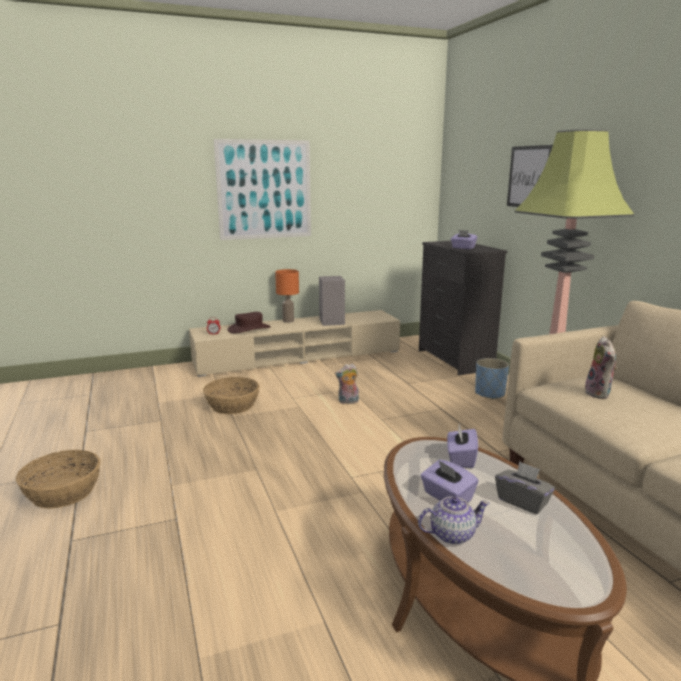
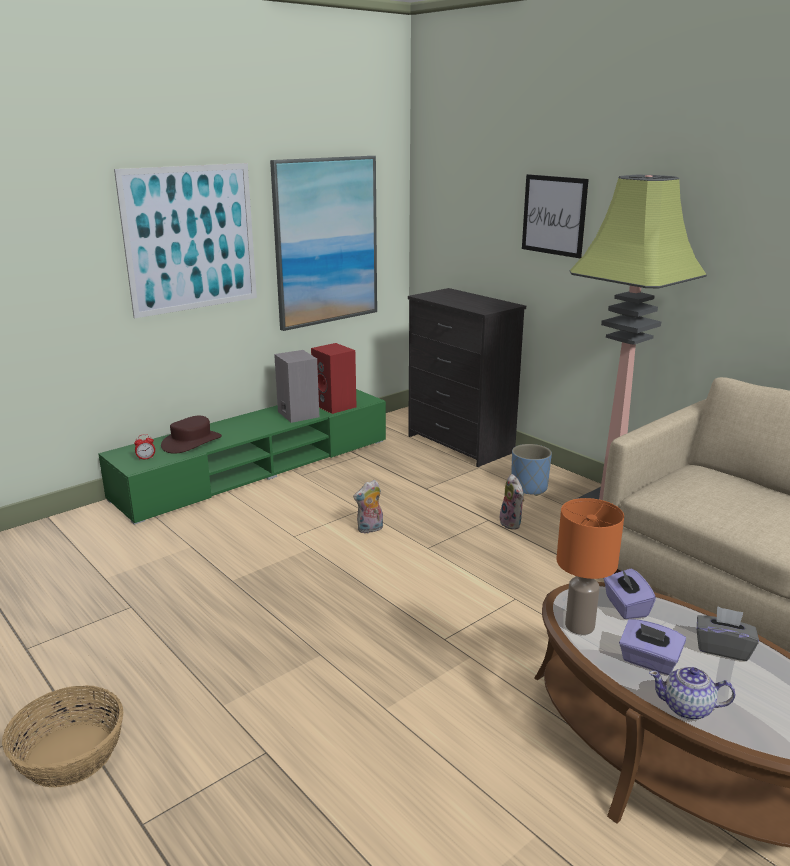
camera: 20 degrees left, 5 degrees up
beige tv stand [189,310,400,377] -> green tv stand [98,389,386,525]
basket [203,377,260,414] -> none
orange table lamp [275,269,299,323] -> orange table lamp moved to [556,498,624,635]
teapot [418,496,489,545] -> teapot turned 135 degrees counterclockwise [649,666,736,720]
purple tissue box [451,230,478,249] -> none
plush toy [585,336,617,399] -> plush toy moved to [500,474,524,530]
none -> picture [270,156,377,331]
none -> red speaker [311,343,356,414]

